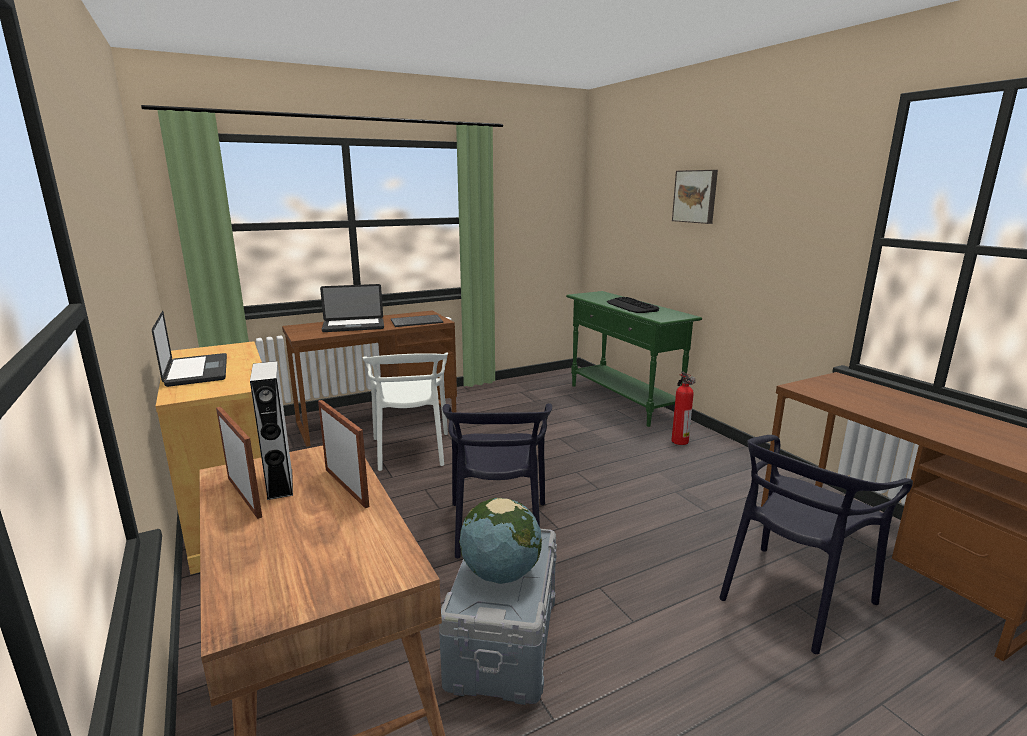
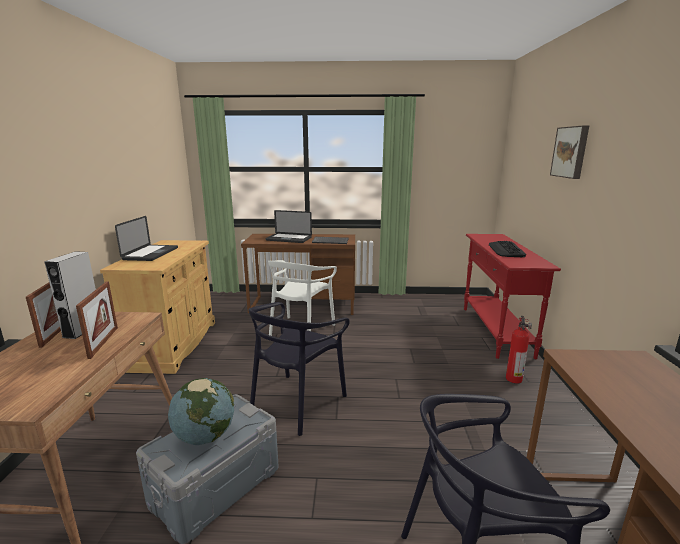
camera: 30 degrees right, 0 degrees up
green console table [566,291,702,427] -> red console table [464,234,561,359]

